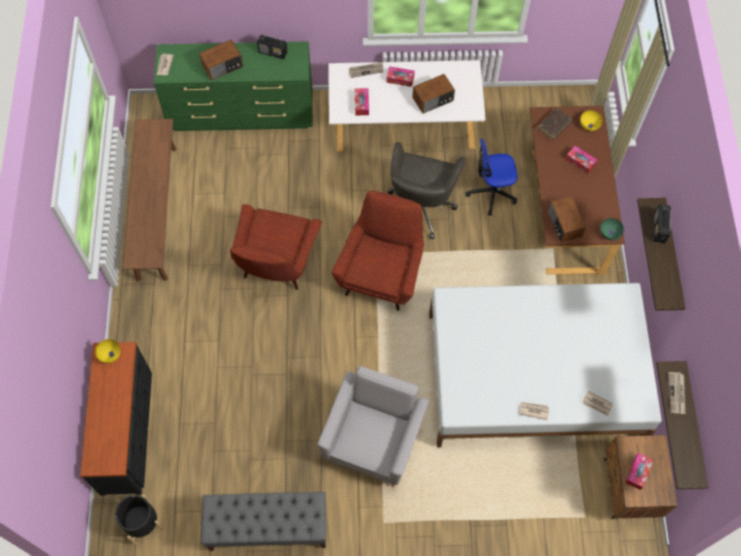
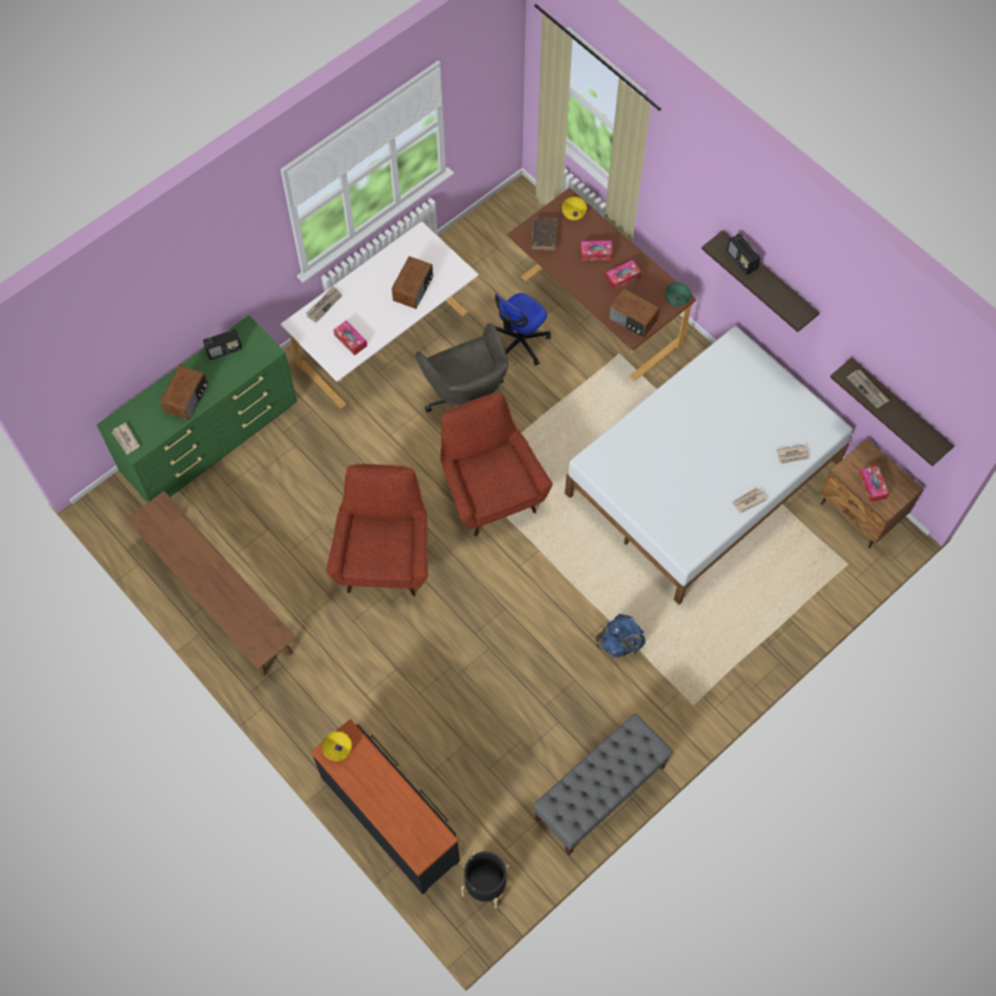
camera: 40 degrees left, 0 degrees up
red armchair [230,204,322,290] -> red armchair turned 150 degrees counterclockwise [326,464,428,596]
grey armchair [317,366,429,487] -> blue backpack [595,614,646,657]
tissue box [386,66,415,87] -> tissue box moved to [606,260,641,290]

